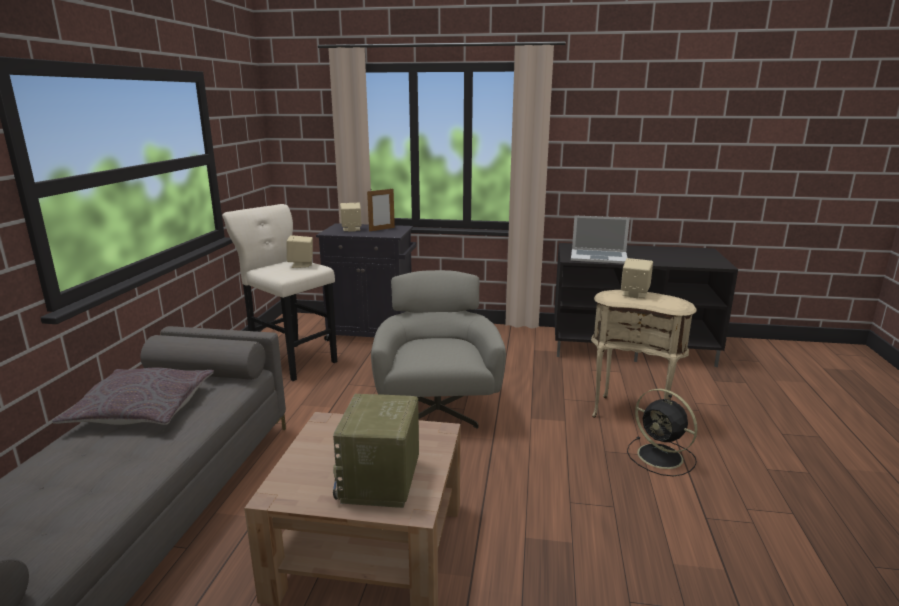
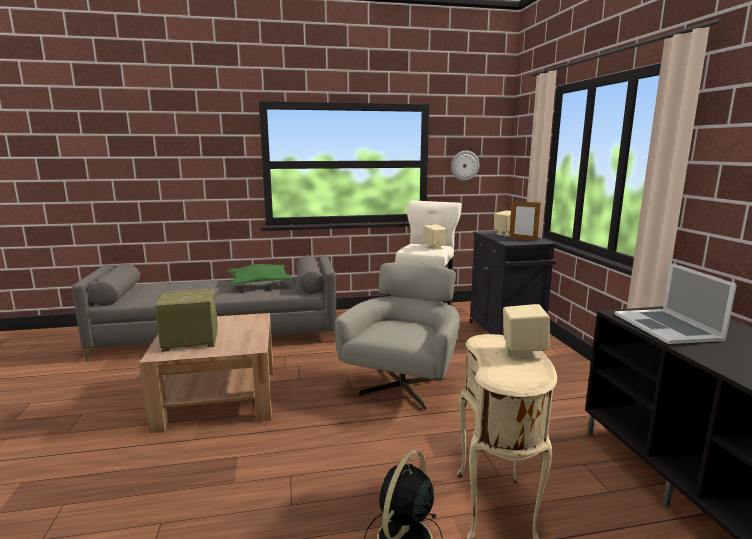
camera: 70 degrees right, 5 degrees down
grey pillow [52,367,214,425] -> green pillow [228,264,293,286]
grey armchair [371,270,506,429] -> grey armchair turned 45 degrees counterclockwise [335,262,460,410]
none -> wall clock [451,151,479,181]

